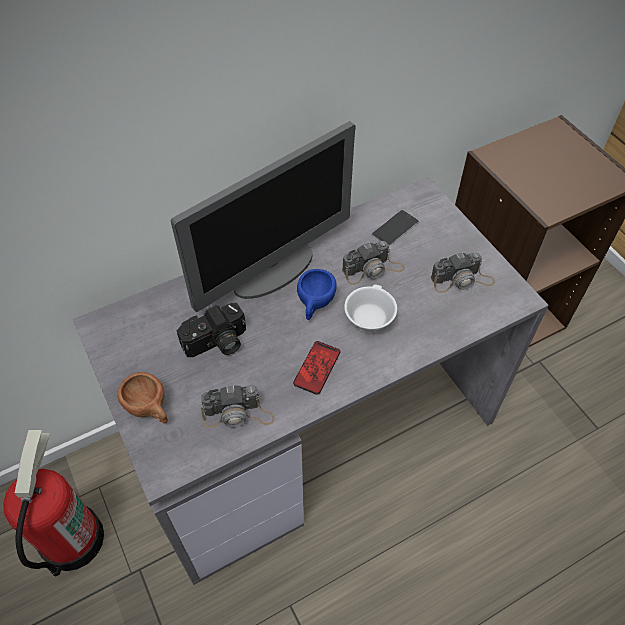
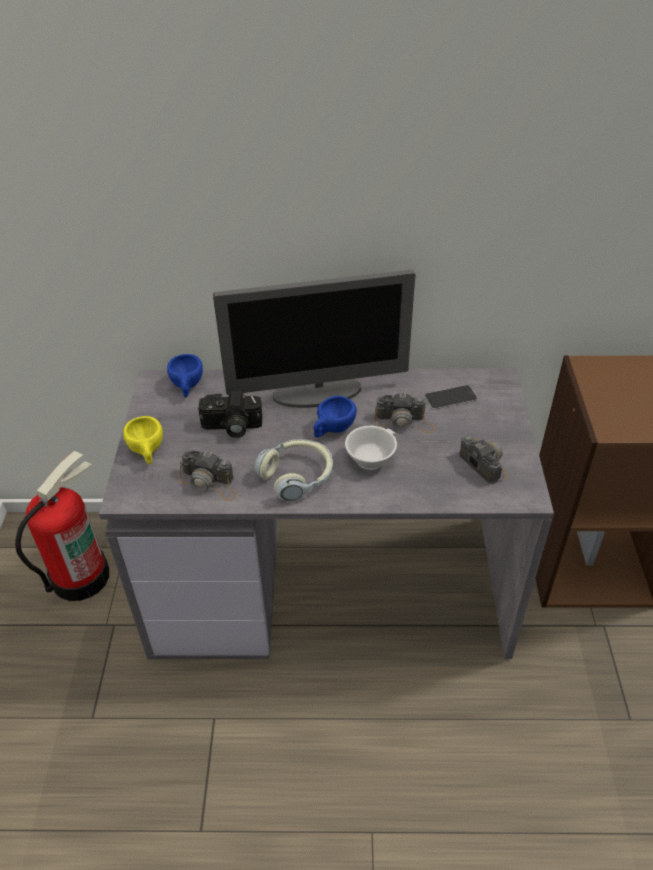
camera: 30 degrees right, 10 degrees down
brown cup [117,372,168,423] -> yellow cup [123,416,163,464]
phone [293,341,340,395] -> headphones [255,439,333,502]
camera [431,253,495,293] -> camera turned 135 degrees counterclockwise [459,435,509,484]
none -> blue cup [167,354,203,397]

